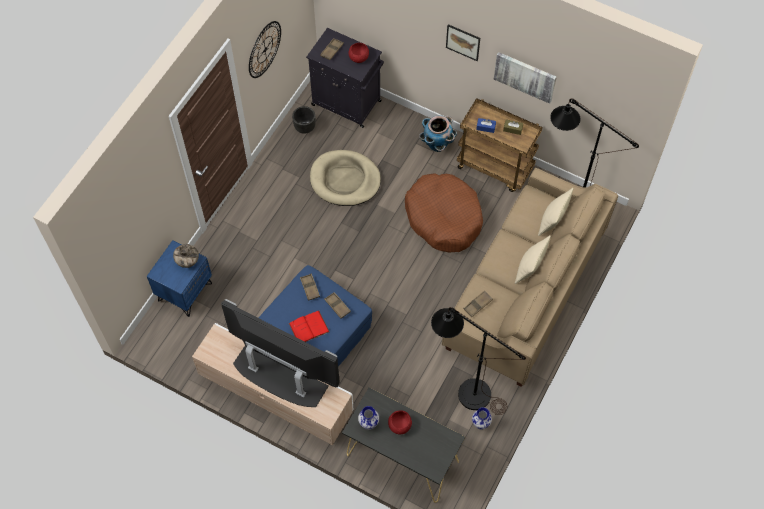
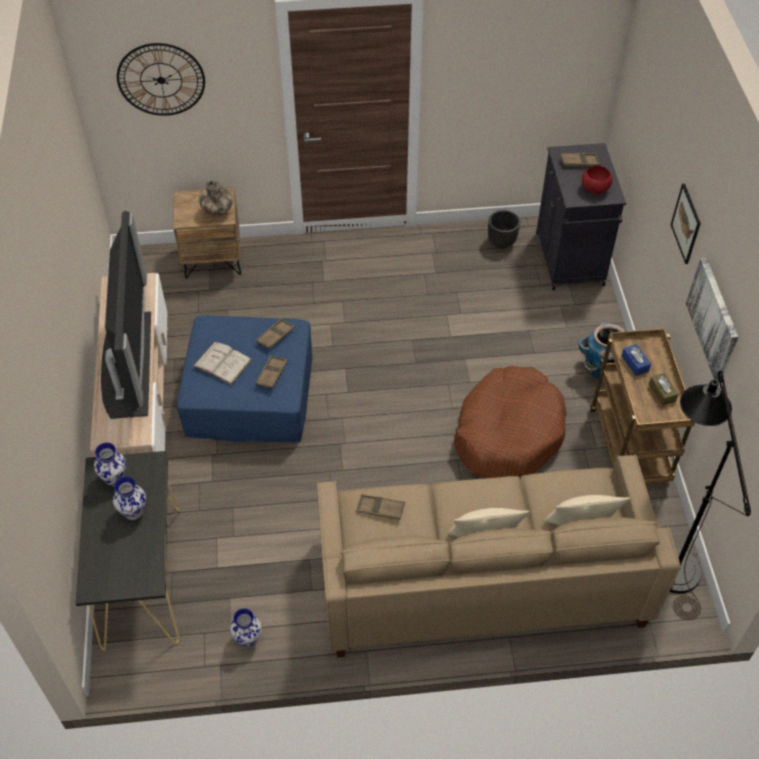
camera: 55 degrees right, 10 degrees down
blue nightstand [147,240,212,317] -> brown nightstand [173,187,241,278]
wall clock [249,21,281,78] -> wall clock moved to [117,43,205,116]
red book [289,311,329,342] -> white book [193,342,252,385]
beige dog bed [310,150,381,206] -> none
red bowl [388,410,412,434] -> vase [113,476,146,520]
black floor lamp [431,307,526,415] -> none

